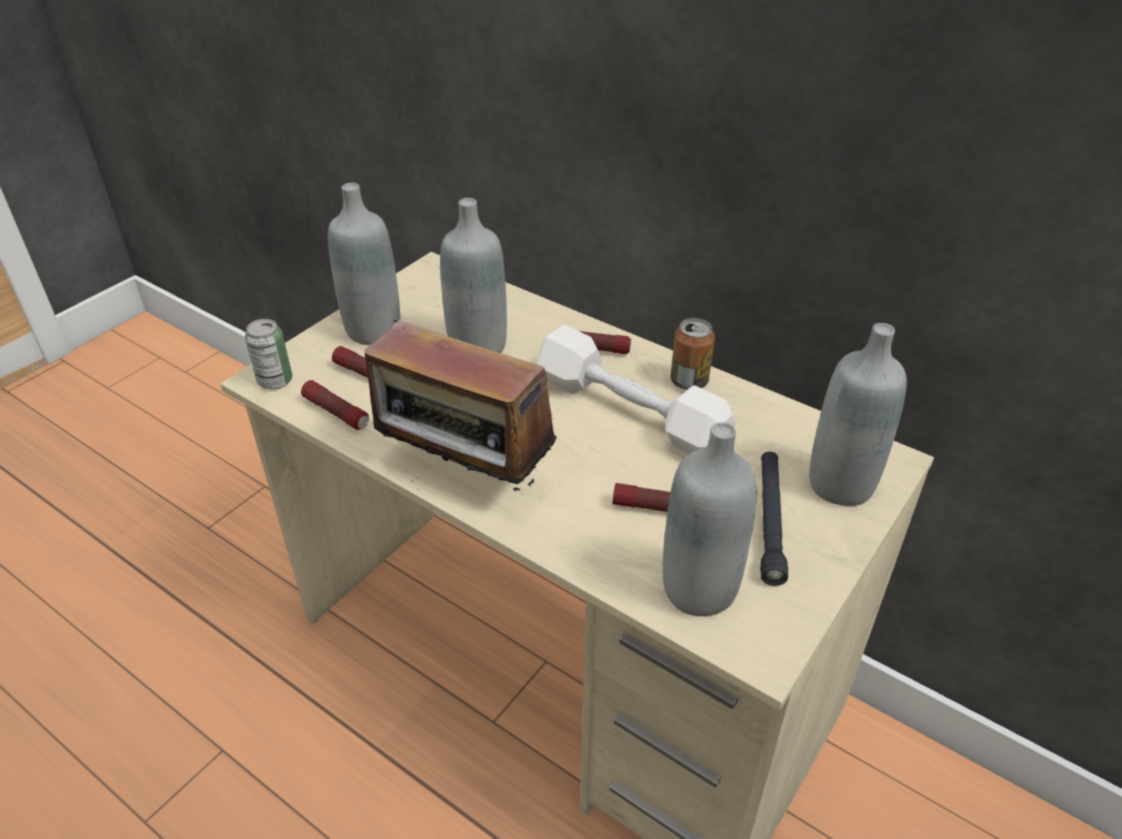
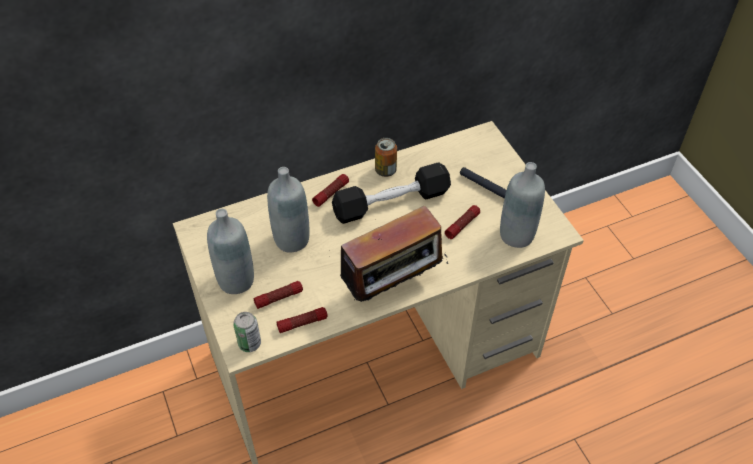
camera: 60 degrees left, 10 degrees up
white dumbbell [537,325,736,454] -> black dumbbell [332,162,451,224]
grey bottle [809,323,907,506] -> none

